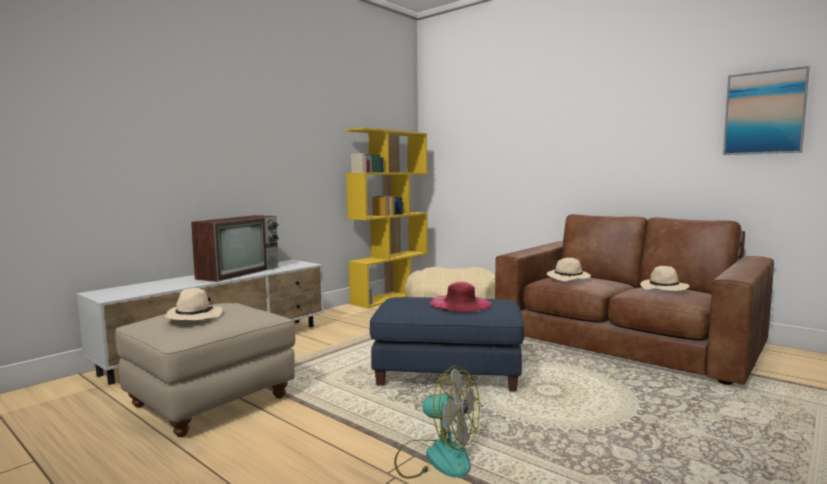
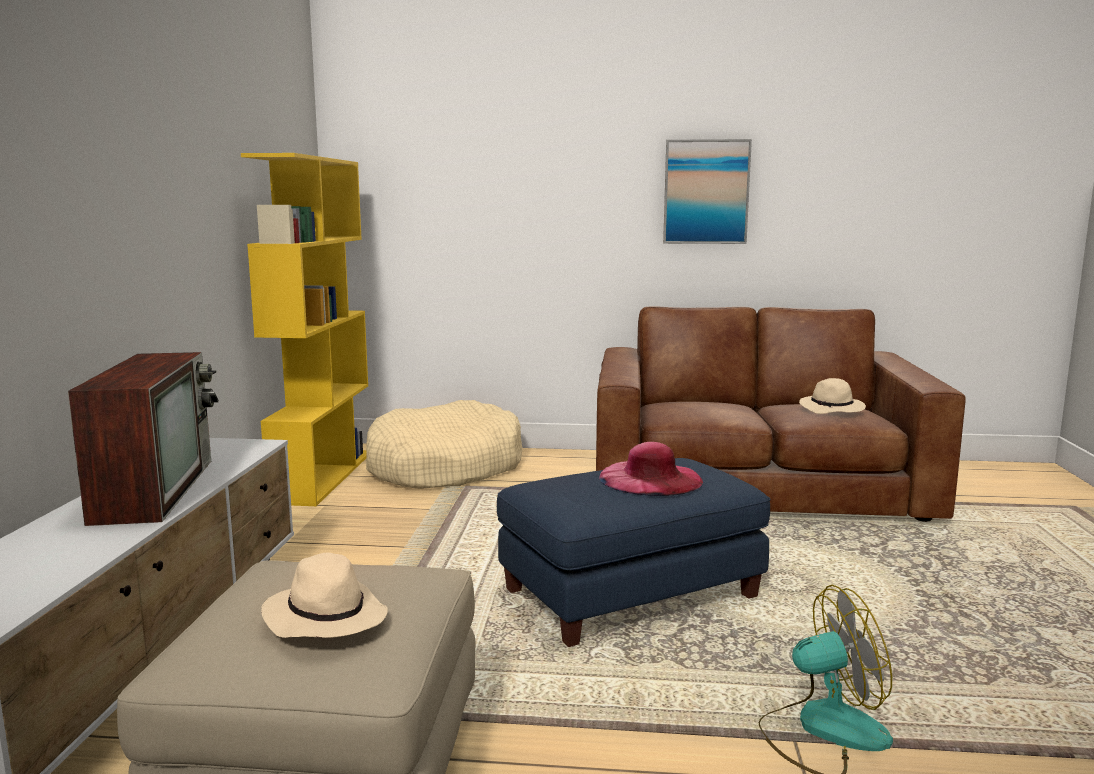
camera: 35 degrees left, 5 degrees up
beige hat [547,258,591,281] -> none
picture [723,66,810,155] -> picture moved to [663,139,752,244]

